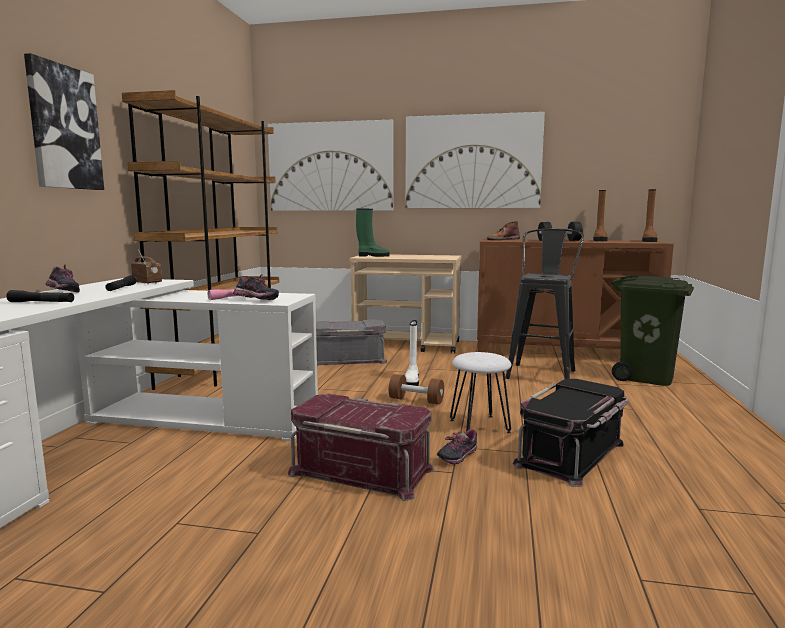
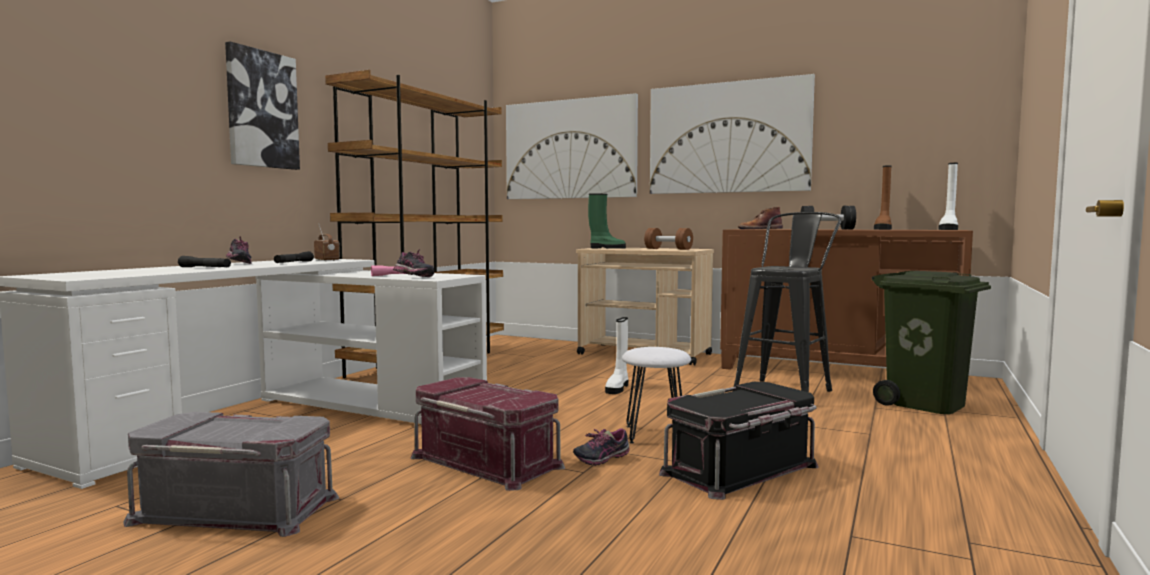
camera: 15 degrees right, 5 degrees down
grey storage box [316,320,388,365] -> grey storage box moved to [123,412,339,537]
brown dumbbell [389,374,444,405] -> brown dumbbell moved to [644,228,693,250]
brown boot [642,189,657,242] -> white boot [938,163,958,230]

